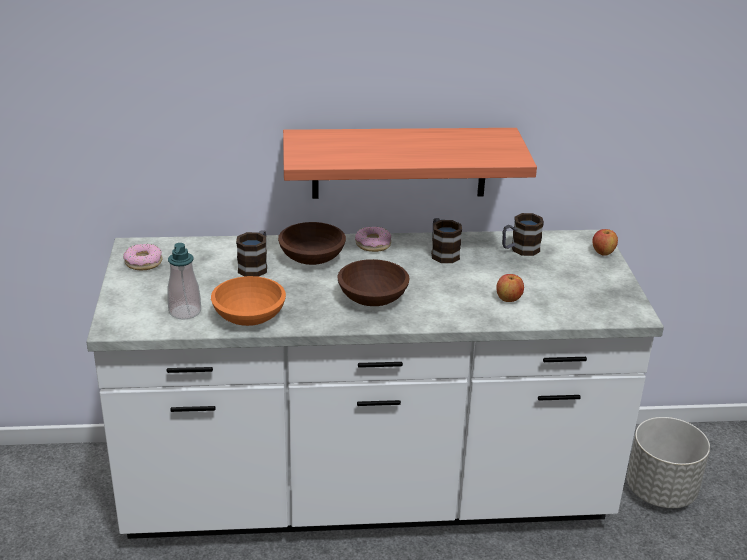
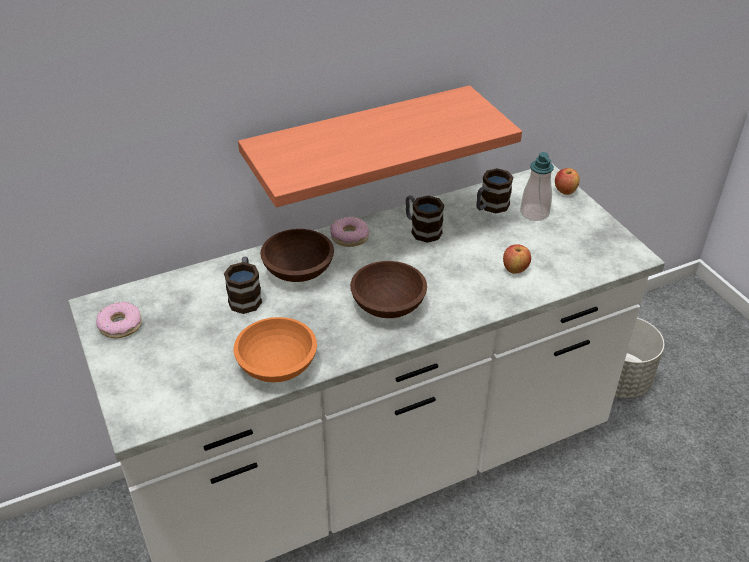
camera: 20 degrees left, 10 degrees up
soap dispenser [167,243,201,320] -> soap dispenser moved to [520,152,554,221]

